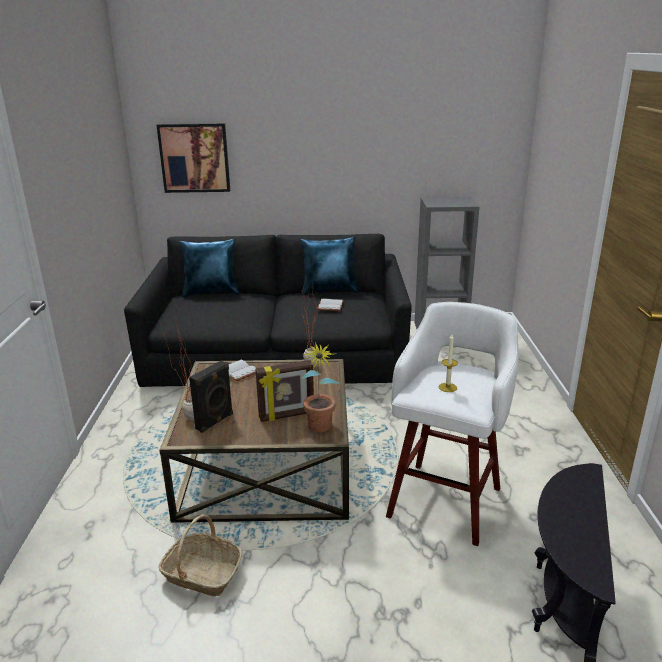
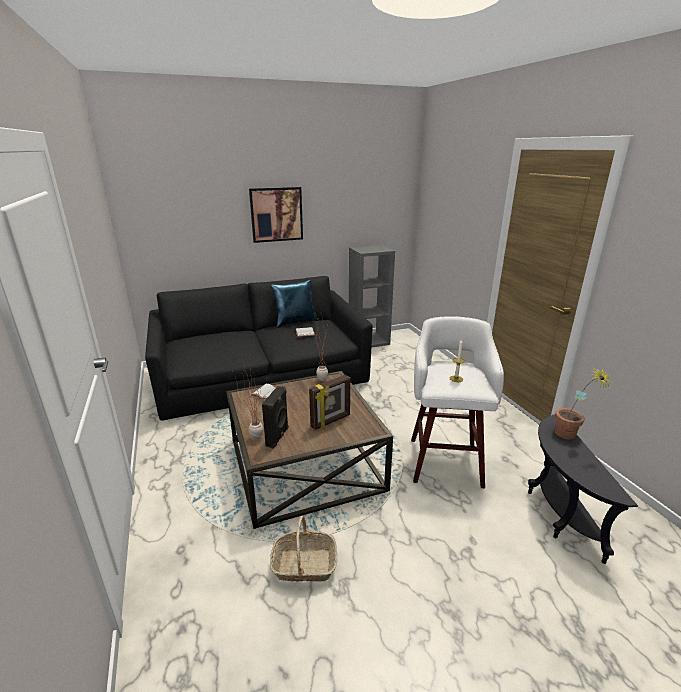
camera: 20 degrees left, 0 degrees up
picture [157,123,230,193] -> picture moved to [249,187,303,243]
blue pillow [180,239,240,297] -> none
potted plant [300,342,340,432] -> potted plant moved to [555,367,612,440]

